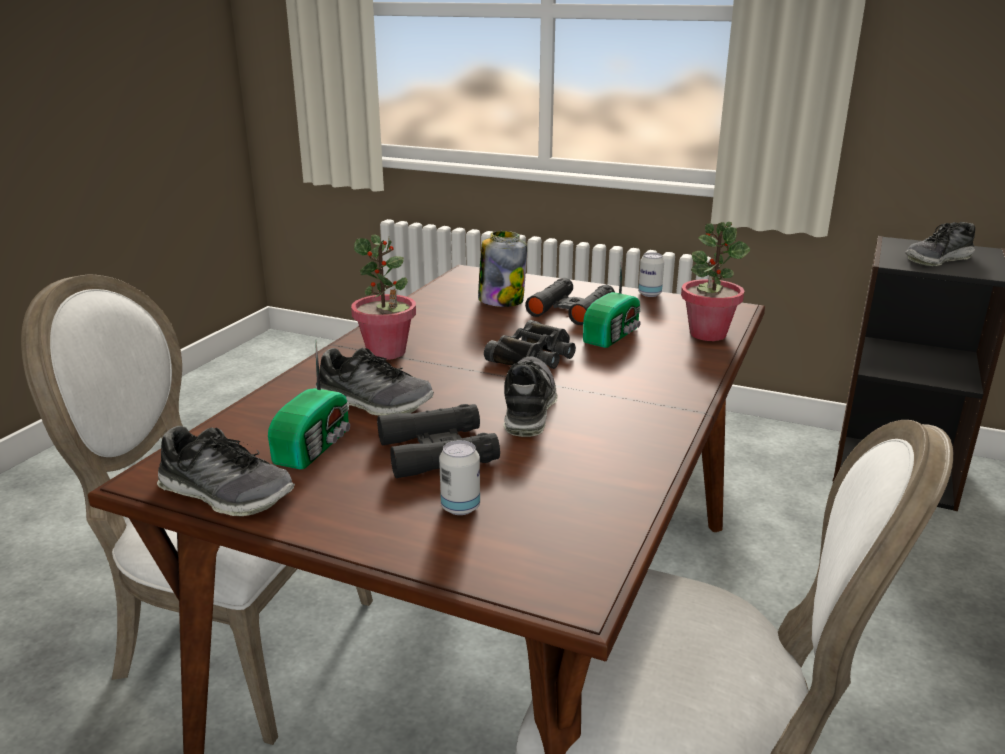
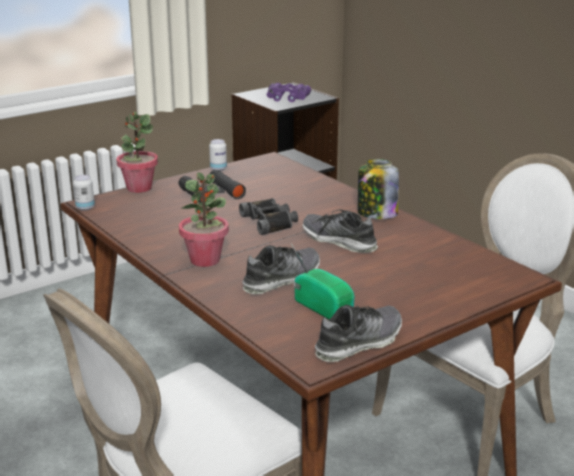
camera: 60 degrees left, 0 degrees up
black binoculars [377,404,500,479] -> none
can [439,440,480,515] -> can moved to [73,175,95,211]
jar [478,231,527,307] -> jar moved to [358,159,399,219]
radio [583,255,641,348] -> none
potted plant [681,222,751,341] -> potted plant moved to [116,112,158,193]
shoe [905,222,975,266] -> purple binoculars [267,83,311,102]

